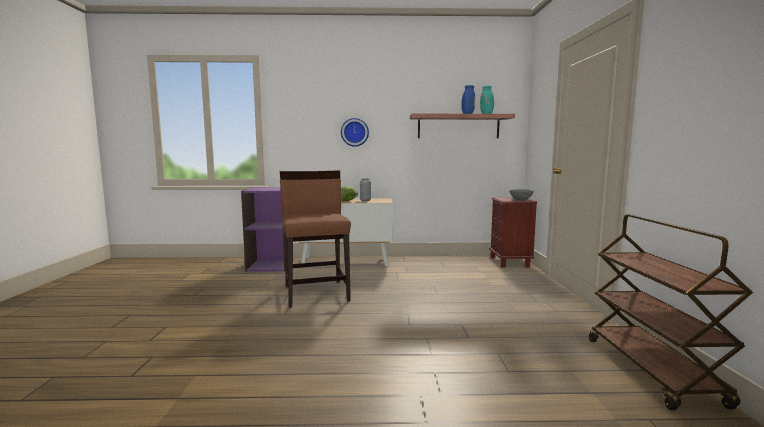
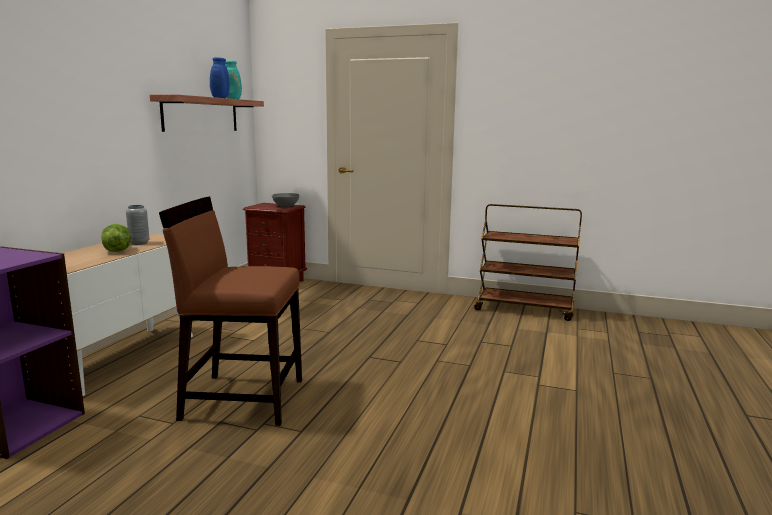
camera: 70 degrees left, 5 degrees up
wall clock [341,118,369,147] -> none

